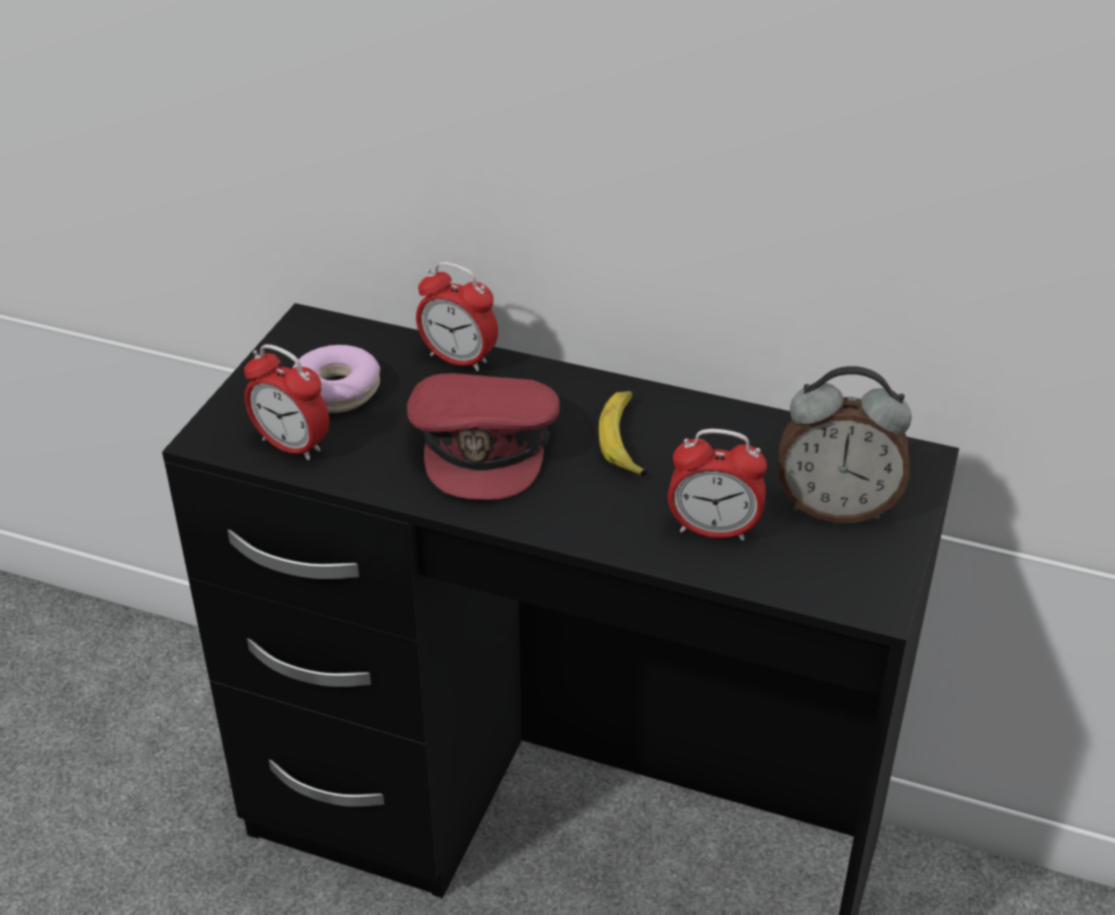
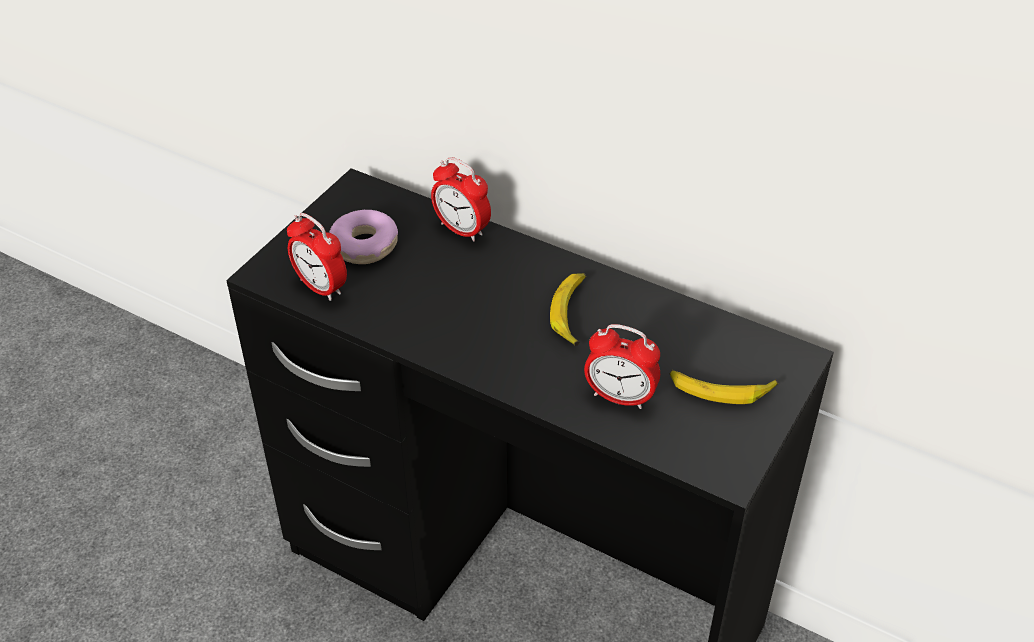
camera: 10 degrees right, 5 degrees up
red cap [407,373,560,500] -> none
alarm clock [778,366,912,523] -> banana [670,370,778,404]

